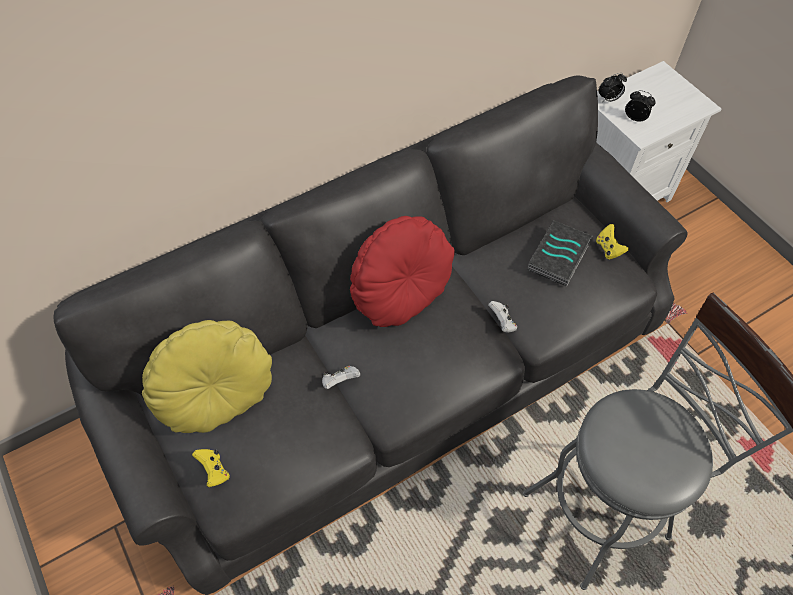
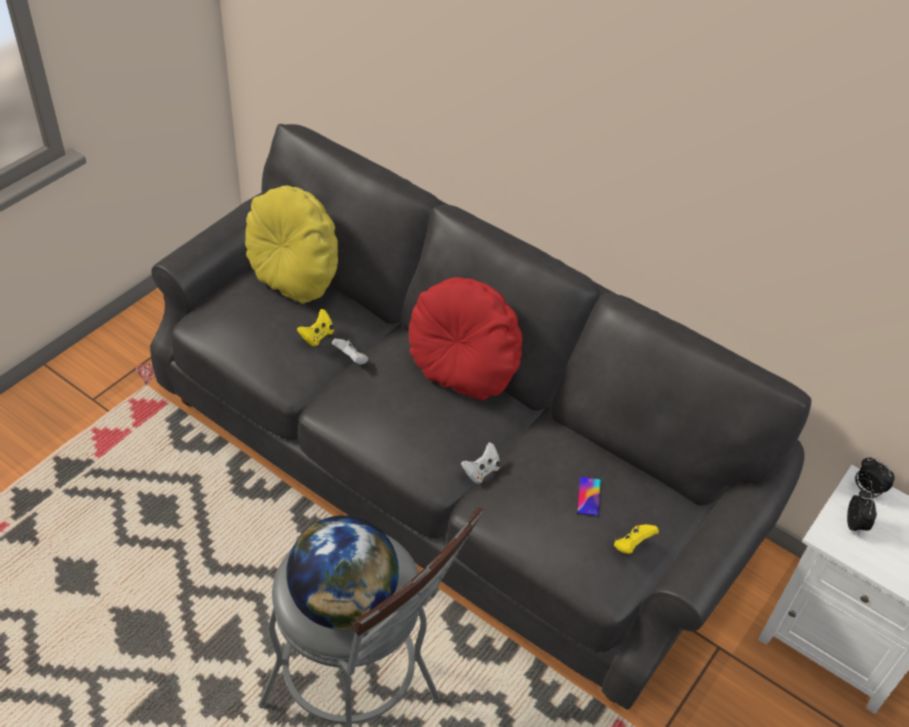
camera: 65 degrees right, 10 degrees down
yellow game controller [192,449,230,487] -> yellow game controller moved to [297,309,334,346]
book [527,220,592,287] -> phone [577,477,601,517]
none -> globe [286,515,399,630]

